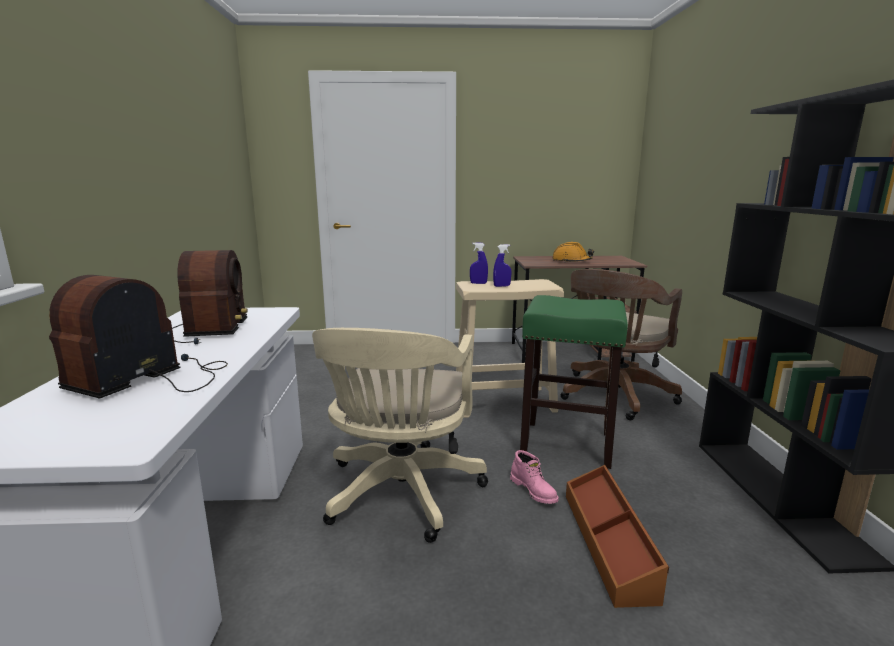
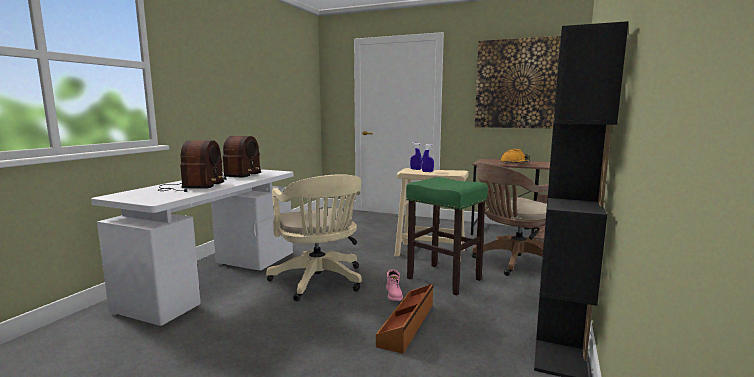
camera: 25 degrees right, 5 degrees down
radio [49,275,228,399] -> radio turned 135 degrees clockwise [158,140,224,192]
beige office chair [312,328,488,543] -> beige office chair turned 60 degrees counterclockwise [266,174,362,301]
none -> picture [475,36,561,129]

